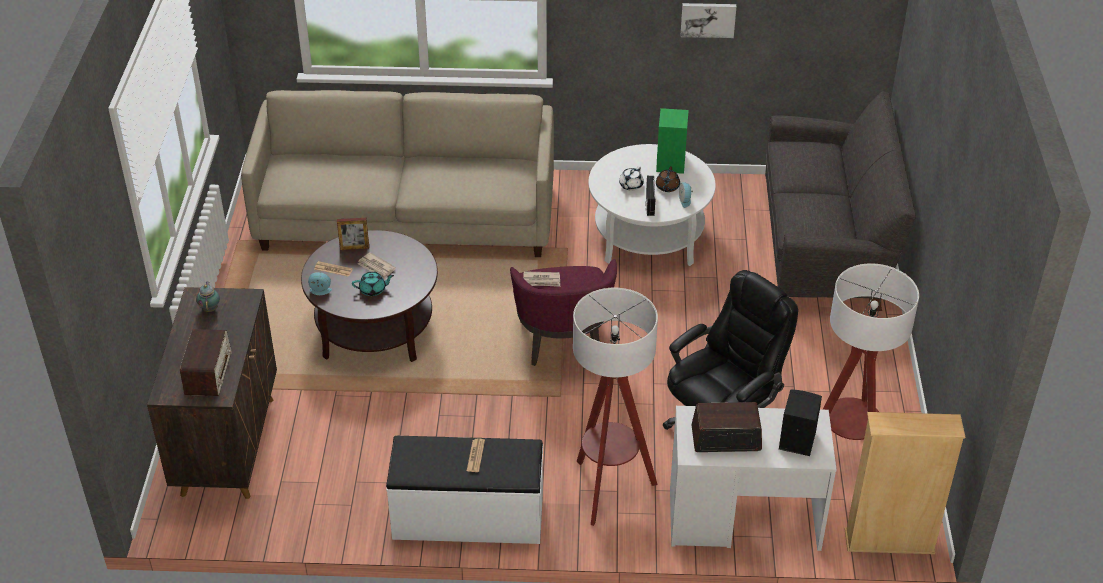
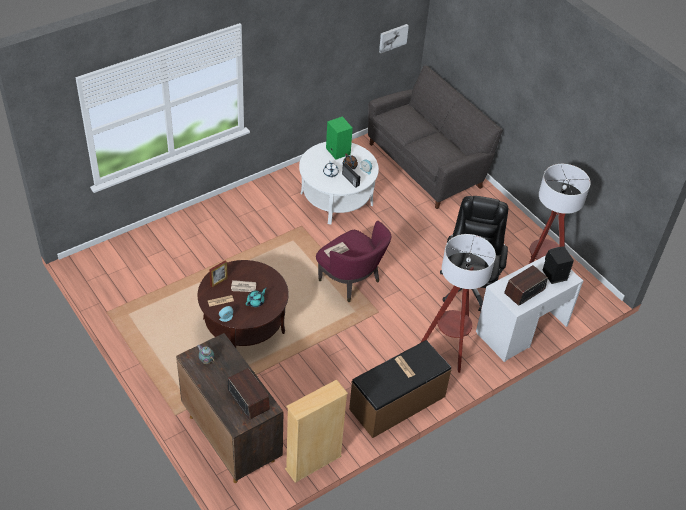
camera: 40 degrees left, 5 degrees up
beige sofa [241,90,554,257] -> none
white bench [386,436,543,544] -> brown bench [349,340,452,438]
picture [681,3,736,38] -> picture moved to [379,24,409,53]
beige bookcase [845,412,965,554] -> beige bookcase moved to [285,379,348,483]

